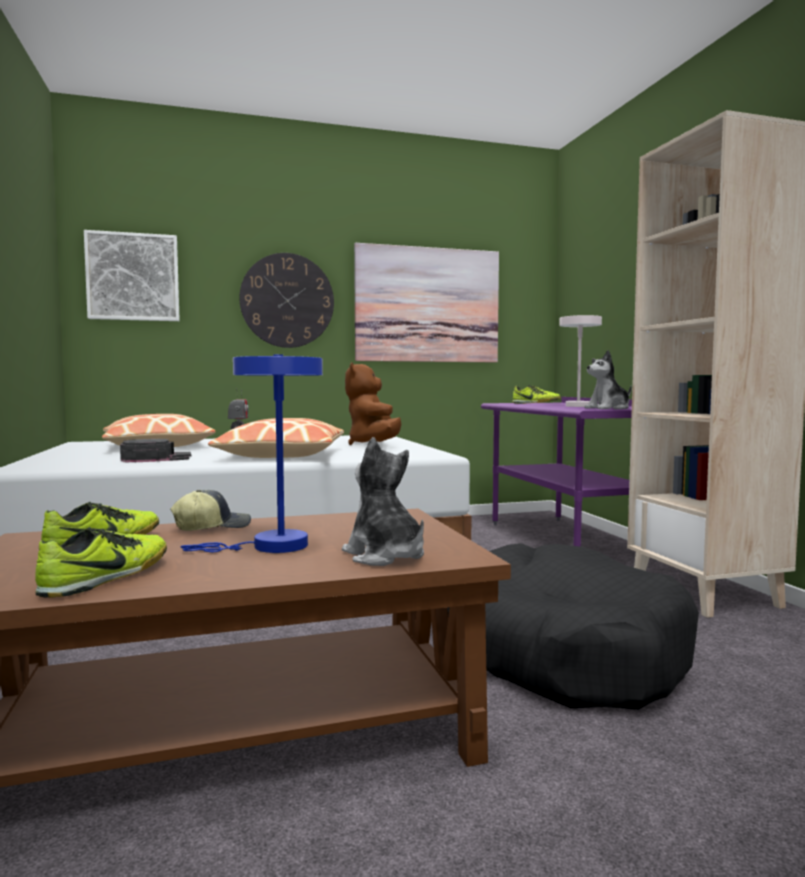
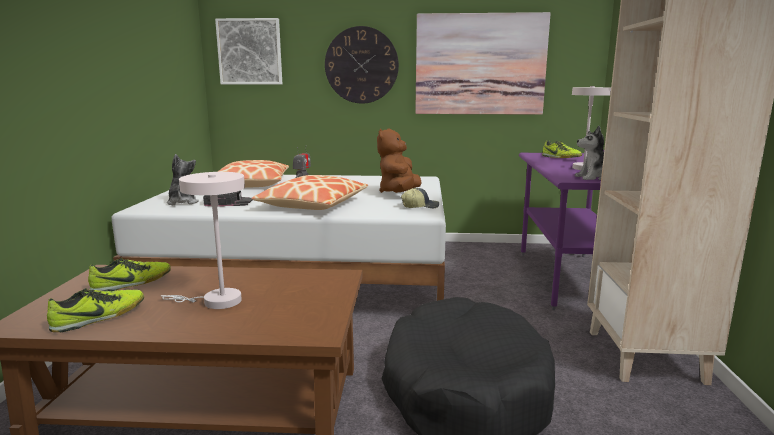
camera: 20 degrees right, 10 degrees up
cap [170,490,251,531] -> cap moved to [401,188,439,208]
blue table lamp [181,354,323,553] -> white table lamp [161,172,245,309]
plush toy [342,437,424,566] -> plush toy moved to [167,154,199,205]

